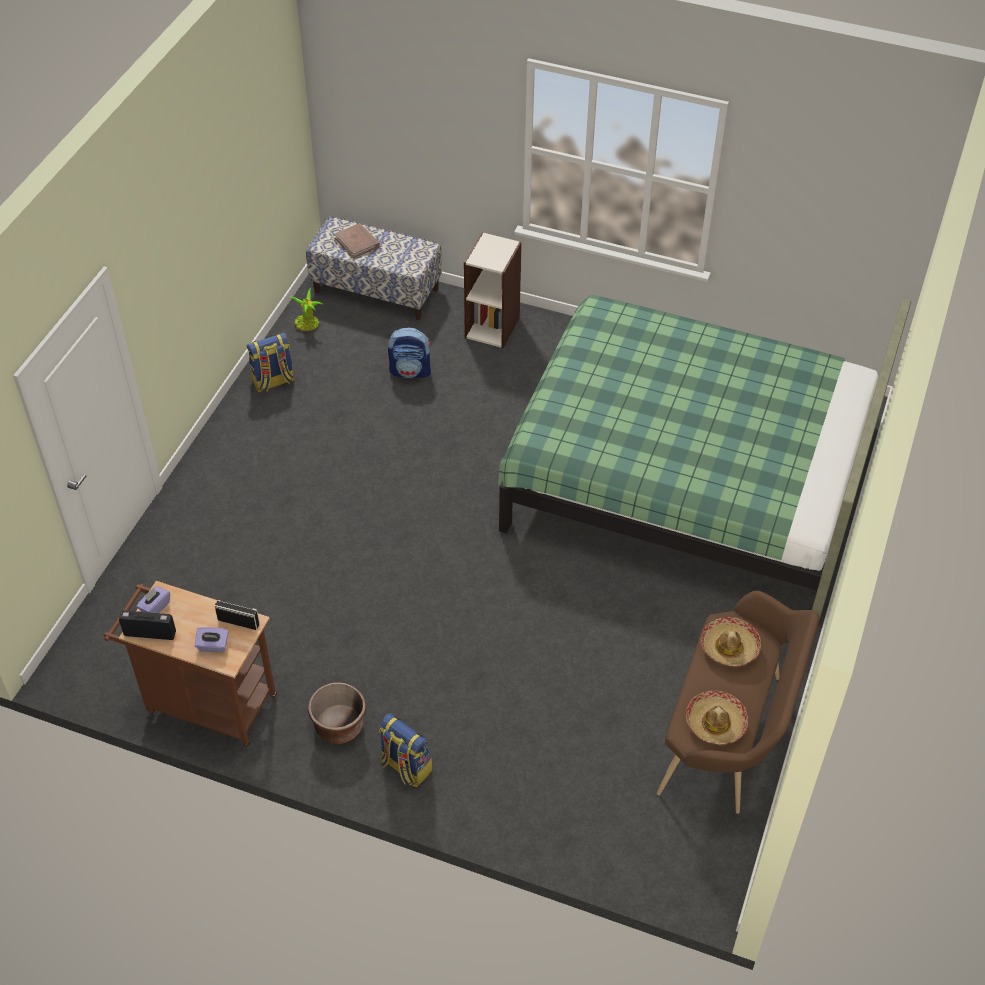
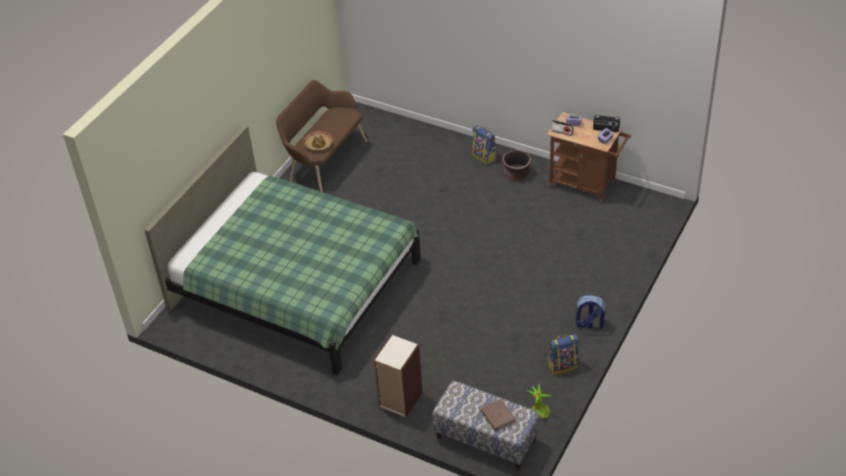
camera: 170 degrees left, 5 degrees down
backpack [388,327,431,378] -> backpack moved to [576,295,606,330]
hat [686,691,748,745] -> none

